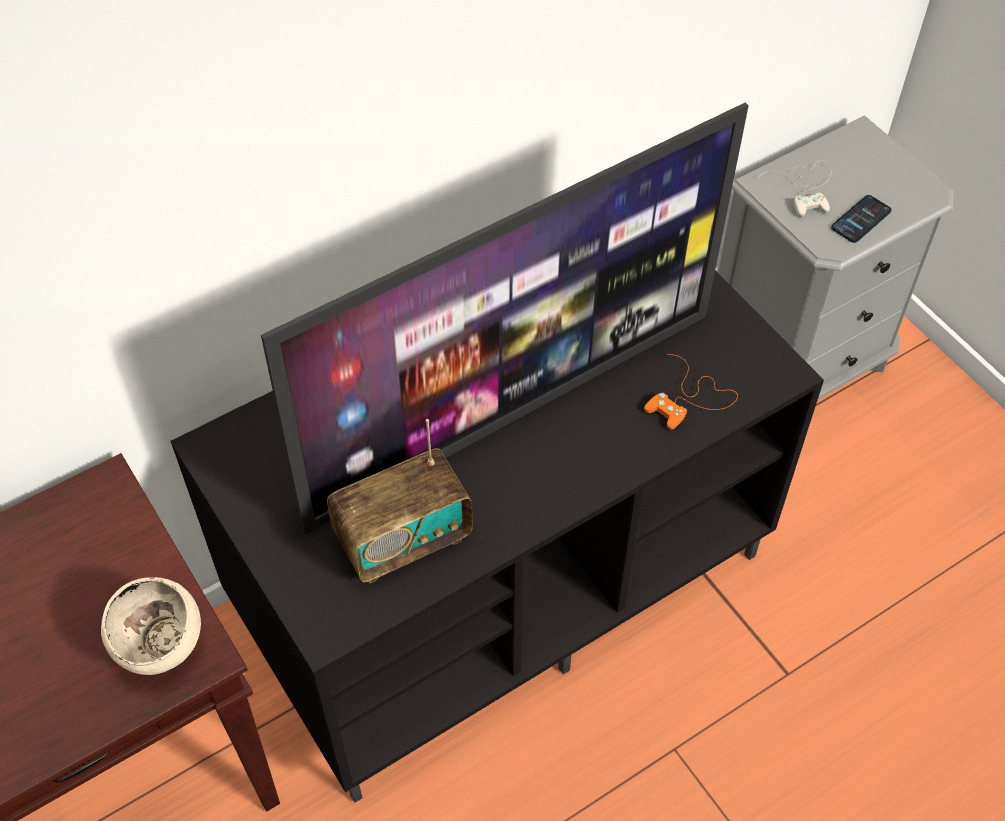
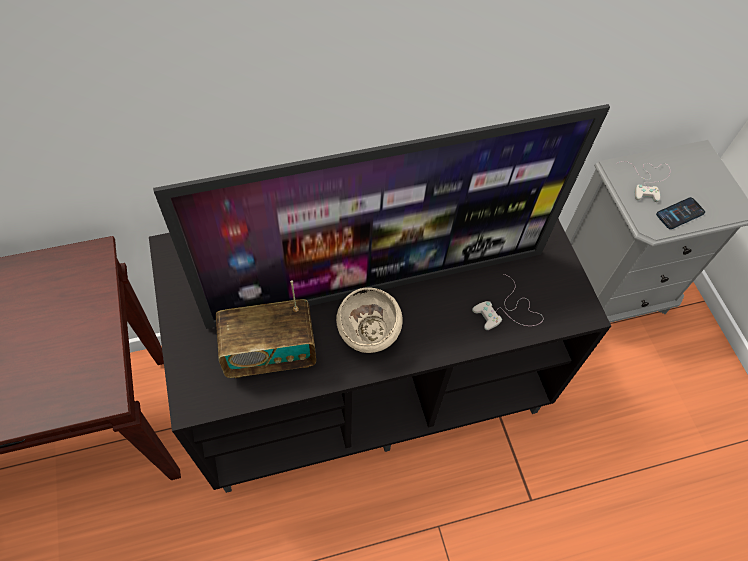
camera: 15 degrees right, 5 degrees up
beige bowl [101,577,201,675] -> beige bowl moved to [336,287,402,353]
orange game controller [644,354,738,430] -> white game controller [472,274,543,330]

